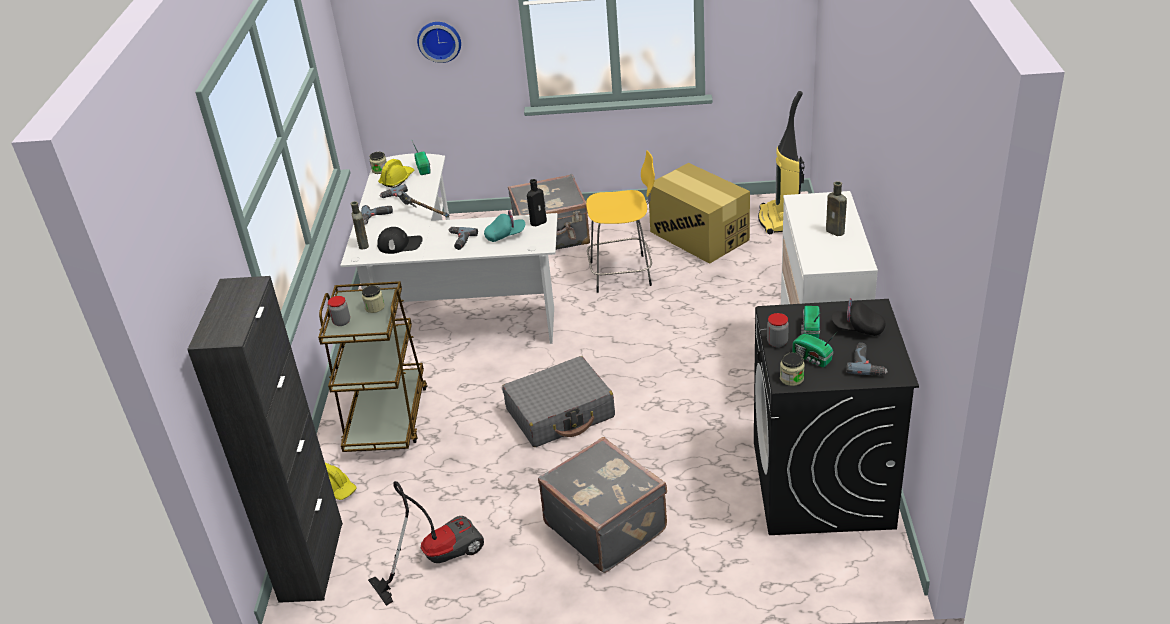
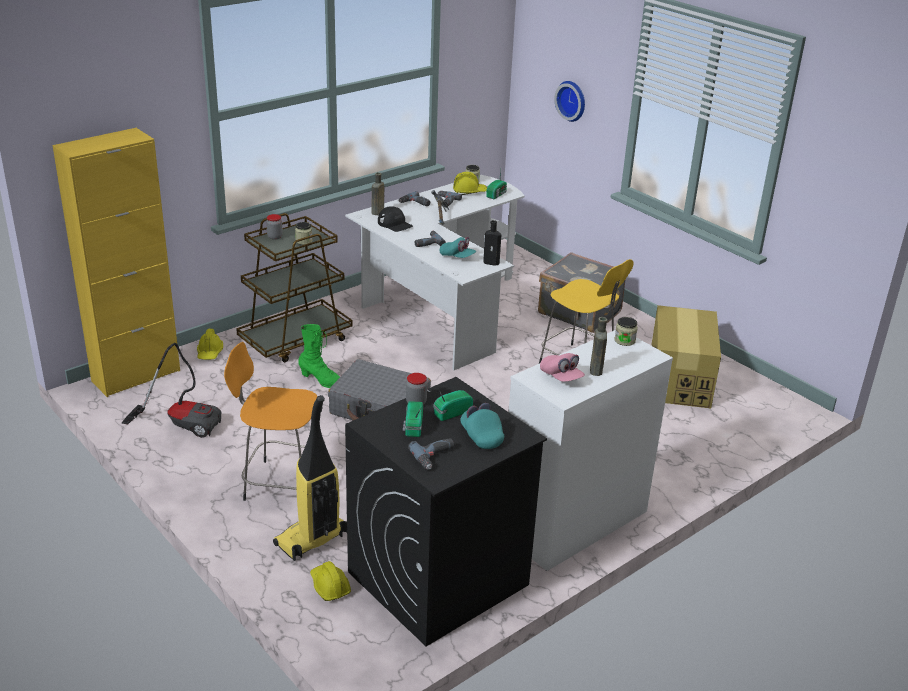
camera: 45 degrees right, 5 degrees down
black cabinet [187,276,343,603] -> yellow cabinet [52,128,180,397]
grey suitcase [538,437,667,573] -> orange stool [224,342,317,501]
vacuum cleaner [758,91,804,234] -> vacuum cleaner moved to [273,395,347,561]
jar [780,353,805,386] -> jar moved to [615,317,638,346]
black cap [832,298,886,336] -> turquoise cap [460,403,504,449]
none -> green boot [298,324,340,388]
none -> yellow hard hat [310,561,351,601]
none -> pink cap [540,353,585,382]

